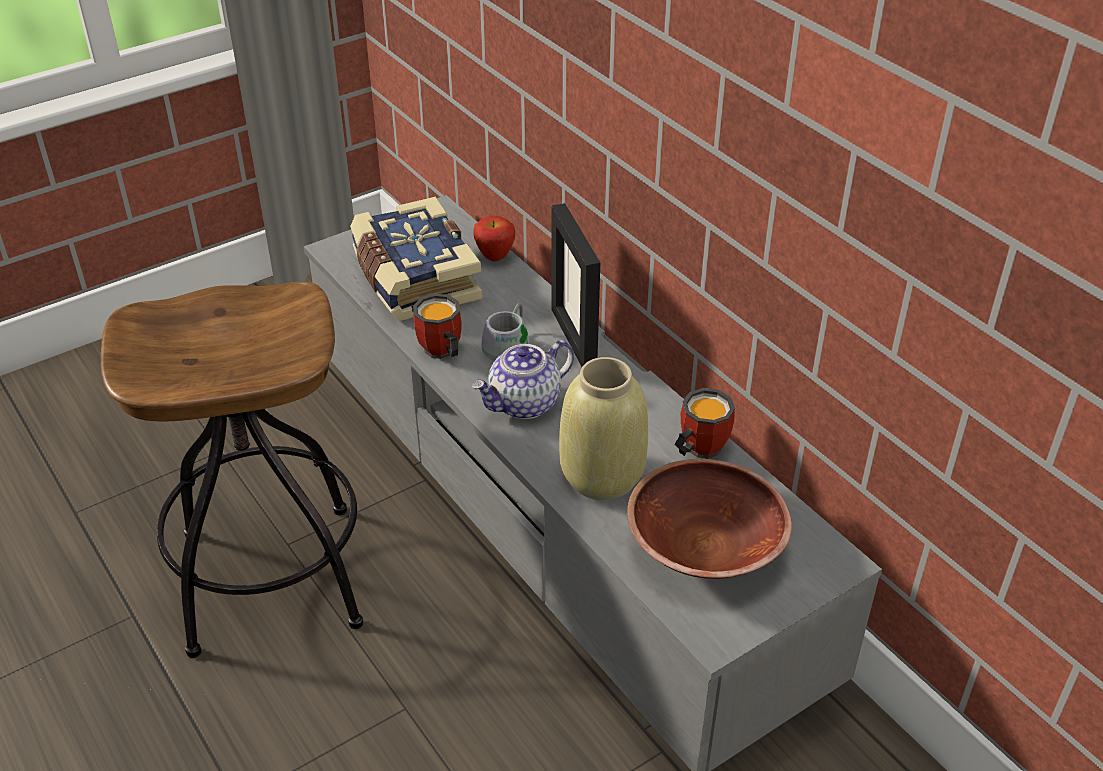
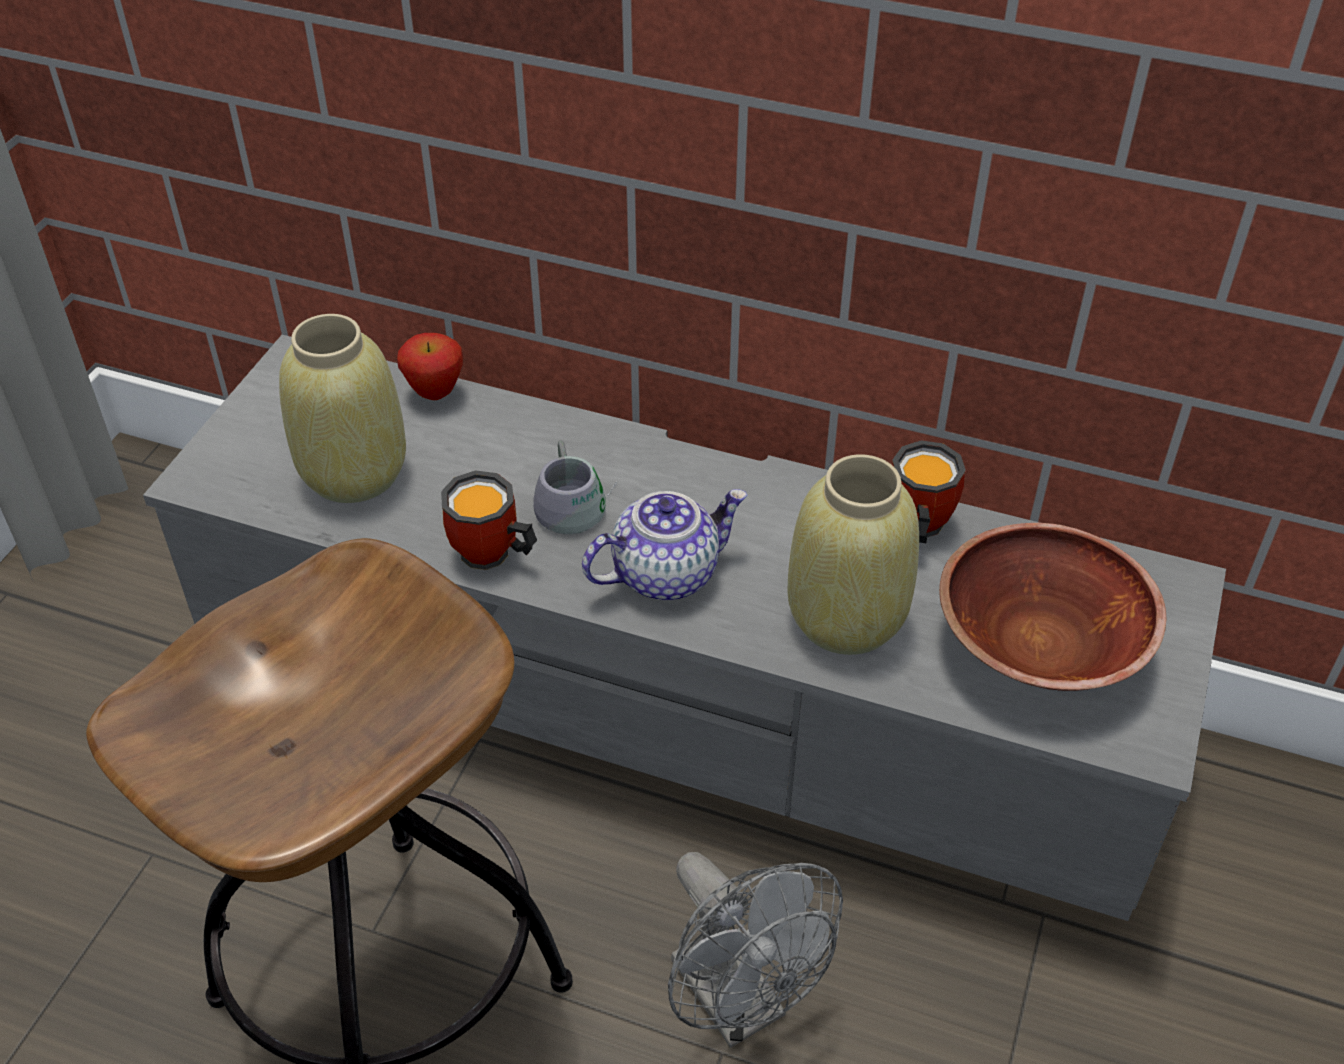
camera: 35 degrees left, 5 degrees up
book [350,197,482,321] -> beige vase [279,314,406,503]
teapot [472,340,574,419] -> teapot turned 135 degrees counterclockwise [582,489,748,600]
picture frame [551,203,600,367] -> none
none -> grey fan [668,852,843,1048]

